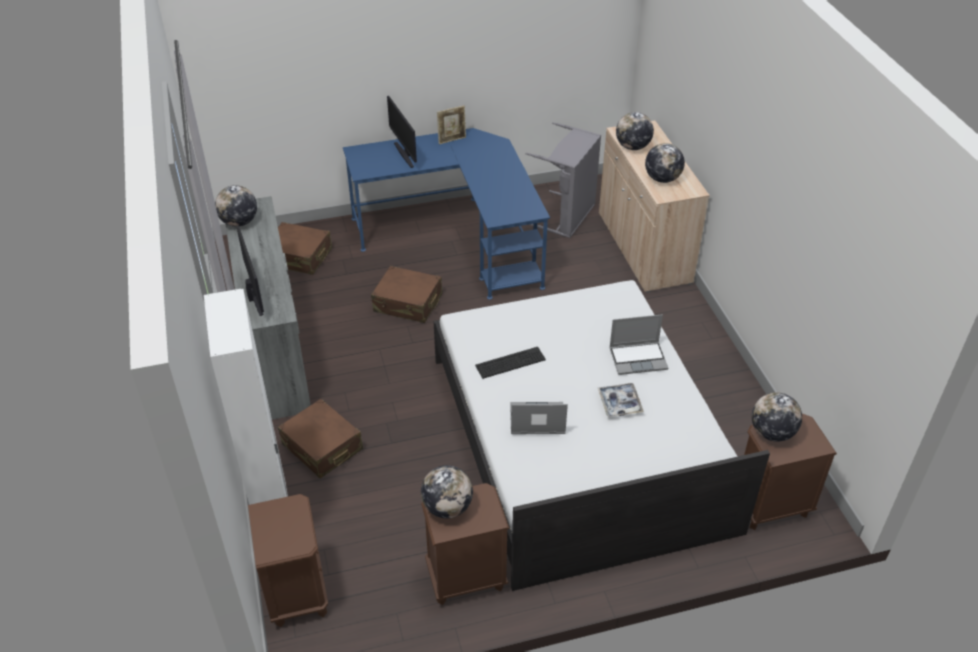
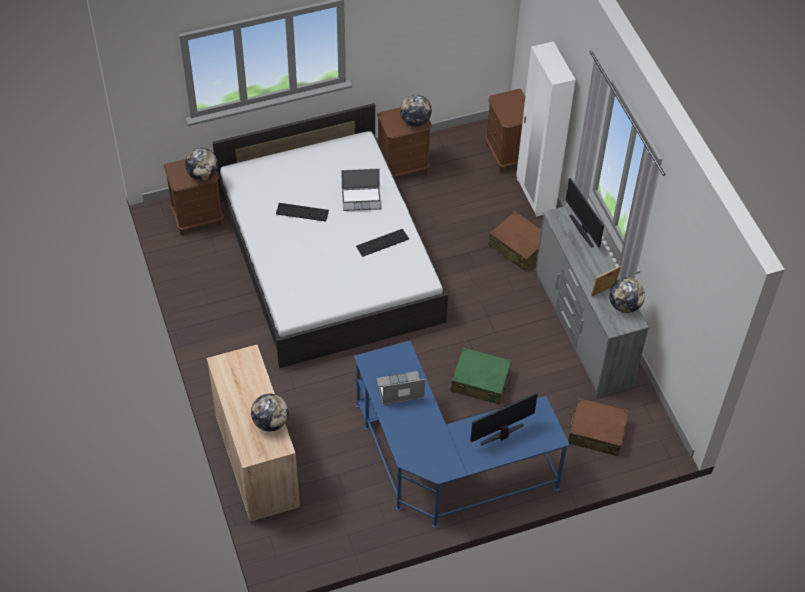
camera: 175 degrees right, 10 degrees up
brown suitcase [371,266,443,323] -> green suitcase [450,347,512,405]
monitor [387,96,417,168] -> monitor turned 90 degrees counterclockwise [470,392,538,446]
picture frame [437,105,466,144] -> picture frame moved to [591,266,621,297]
grey laundry basket [526,122,601,238] -> none
tray [598,383,644,417] -> keyboard [276,203,329,222]
laptop [609,315,668,375] -> laptop moved to [376,371,425,405]
globe [645,143,685,183] -> none

